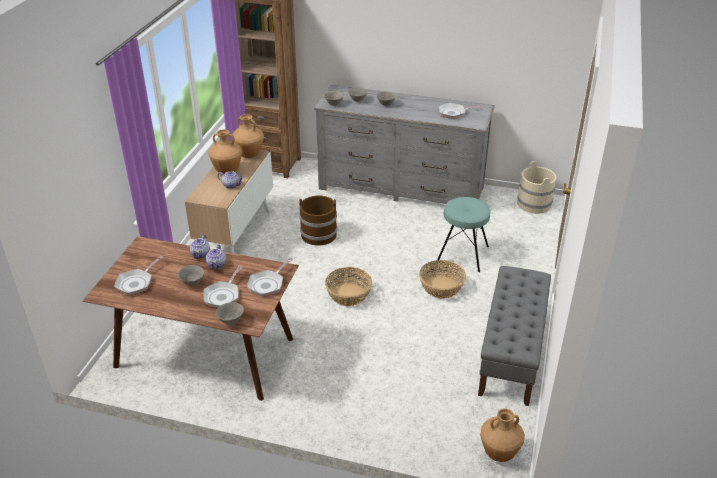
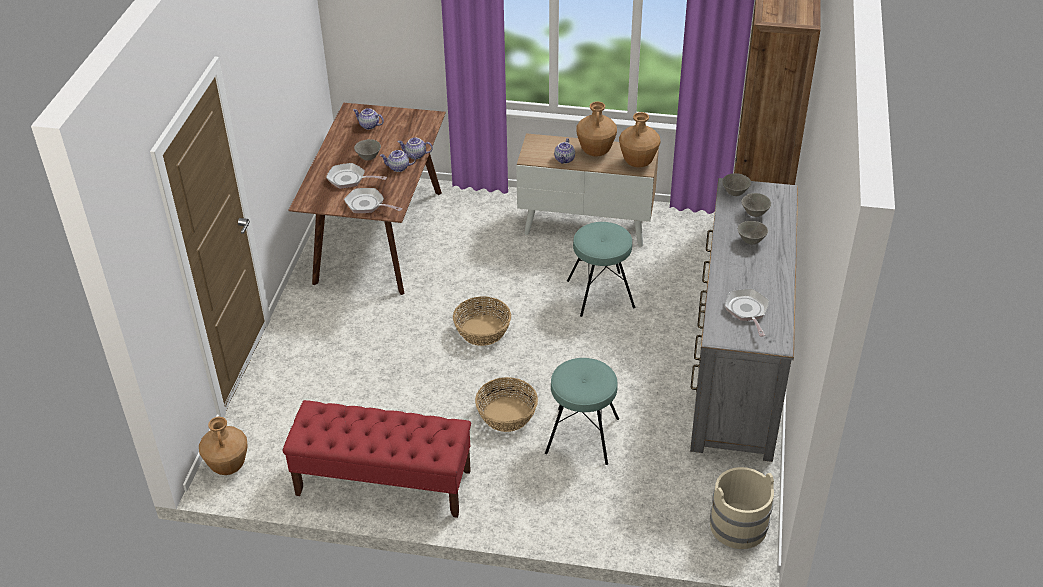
camera: 85 degrees right, 5 degrees up
frying pan [114,256,164,295] -> teapot [353,108,384,130]
grey bowl [216,302,244,325] -> none
brown bucket [299,195,337,246] -> turquoise stool [567,222,636,317]
grey bench [478,266,551,406] -> red bench [283,400,471,518]

